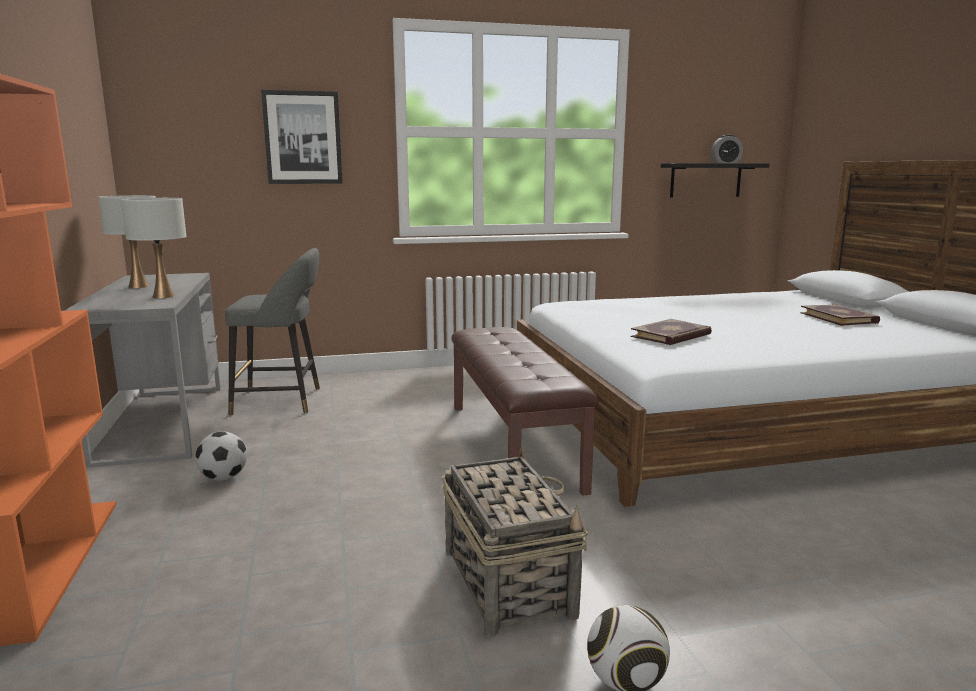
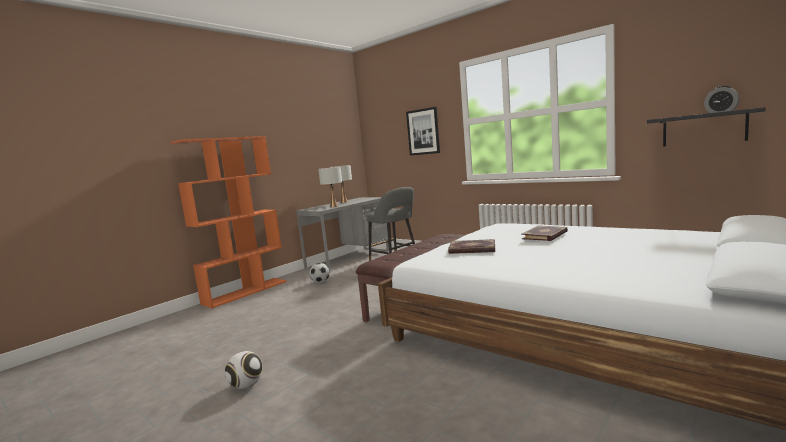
camera: 55 degrees right, 5 degrees down
basket [442,446,588,638] -> none
book [800,304,880,326] -> book moved to [521,225,568,241]

